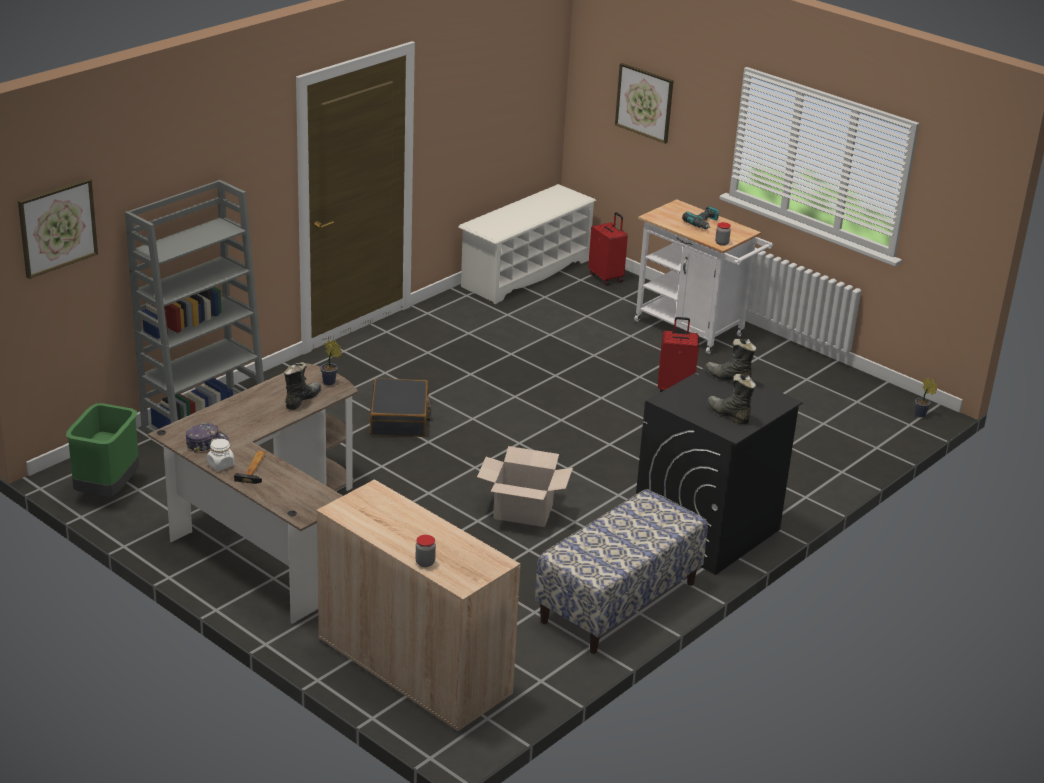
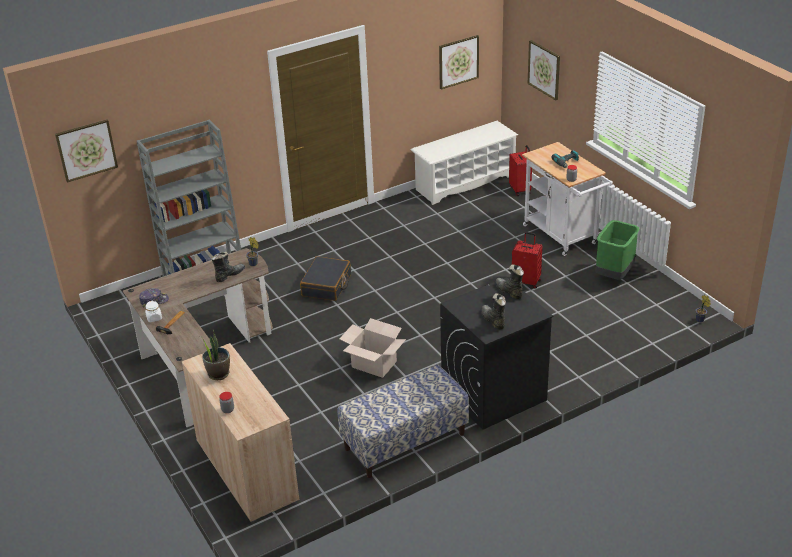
camera: 20 degrees right, 5 degrees up
green trash can [66,403,139,497] -> green trash can moved to [596,220,639,280]
none -> potted plant [200,330,230,380]
none -> picture [439,35,479,89]

